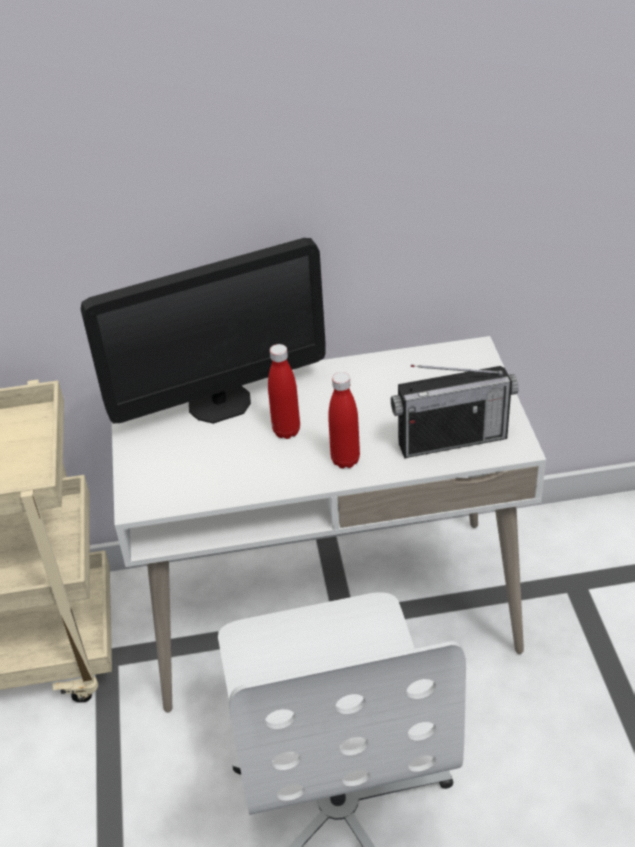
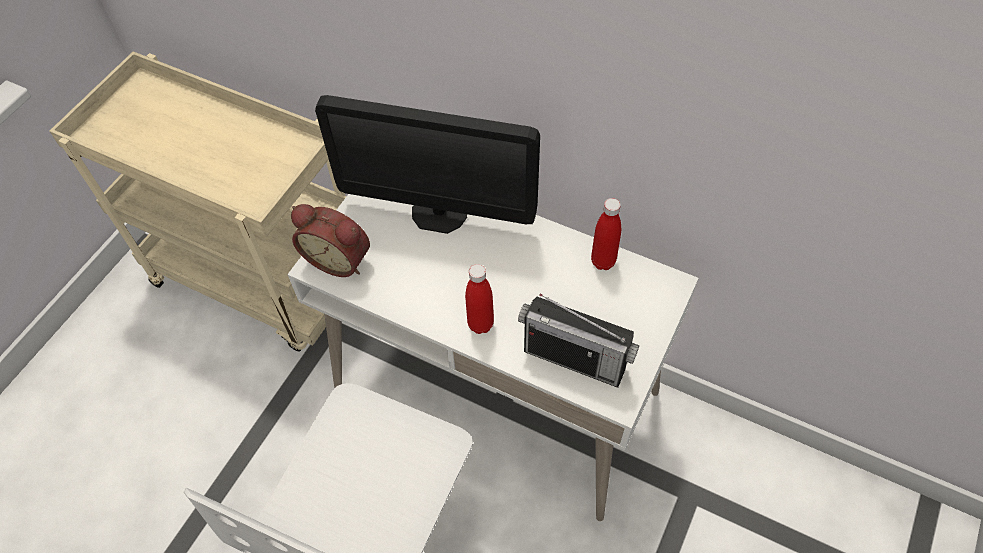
camera: 35 degrees right, 15 degrees up
red bottle [268,344,300,439] -> red bottle moved to [591,198,621,270]
none -> alarm clock [291,204,370,277]

